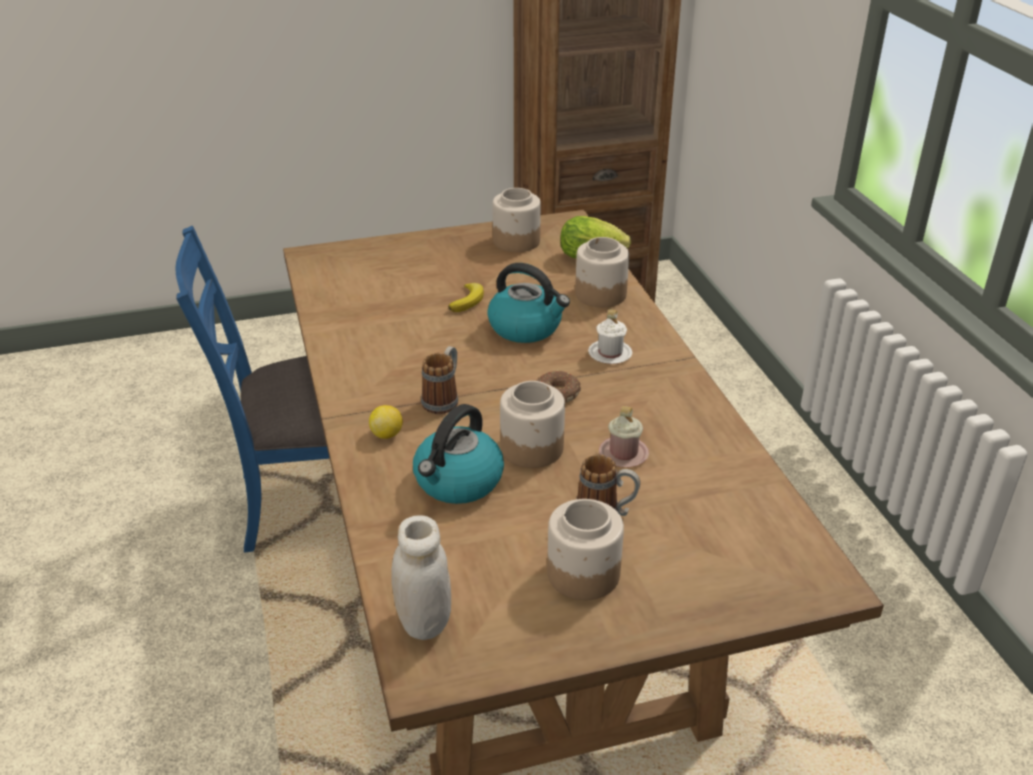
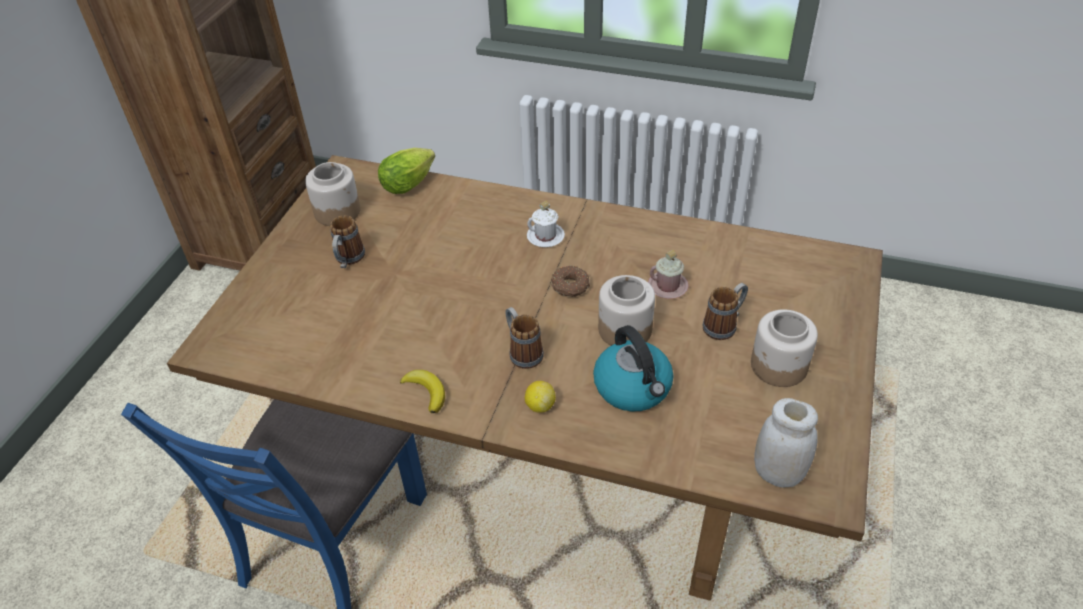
camera: 55 degrees left, 10 degrees up
banana [448,283,484,312] -> banana moved to [400,370,445,413]
kettle [487,263,570,343] -> none
jar [575,237,629,307] -> none
none -> mug [330,215,365,268]

